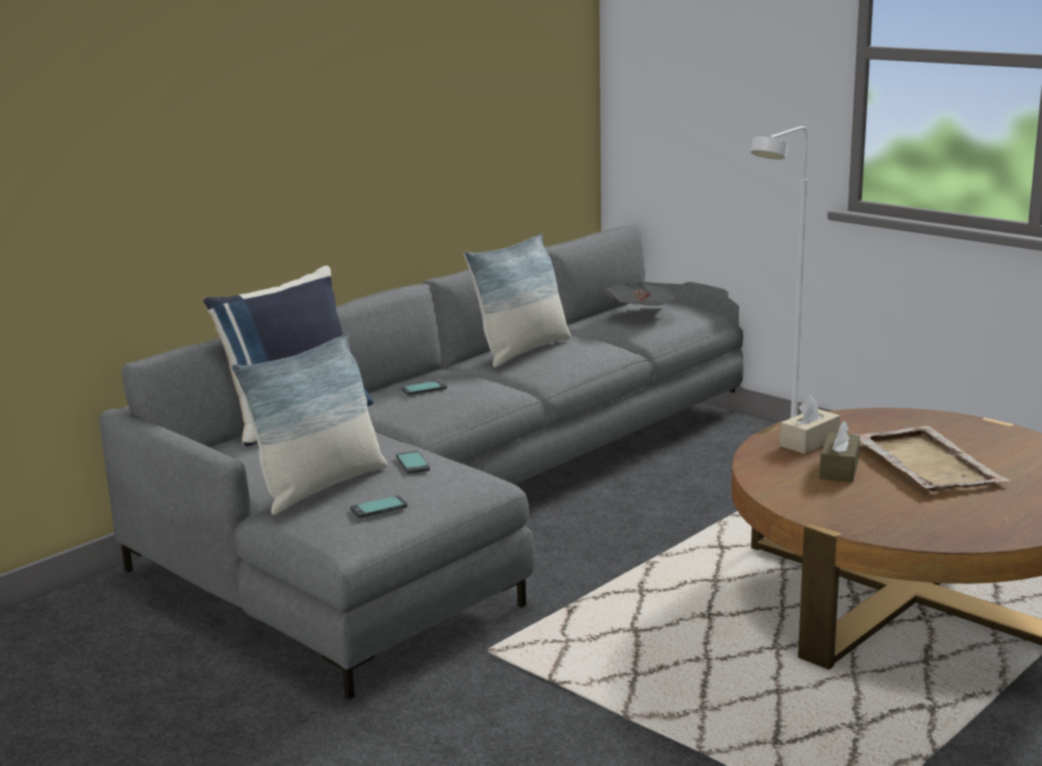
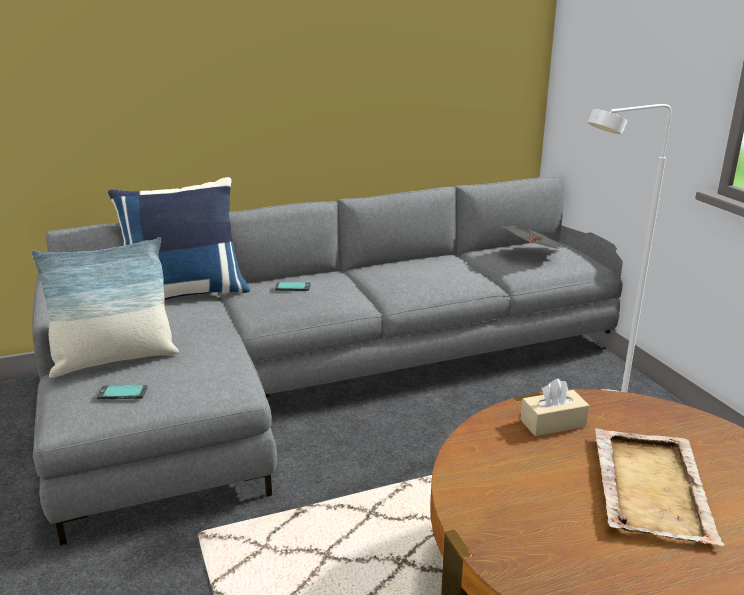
camera: 25 degrees right, 5 degrees up
phone [396,451,430,474] -> none
pillow [464,233,571,367] -> none
brown tissue box [820,421,860,482] -> none

